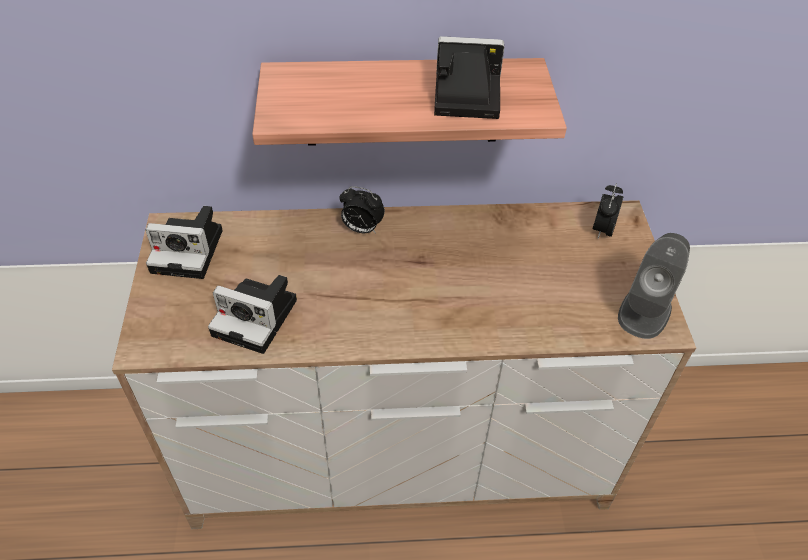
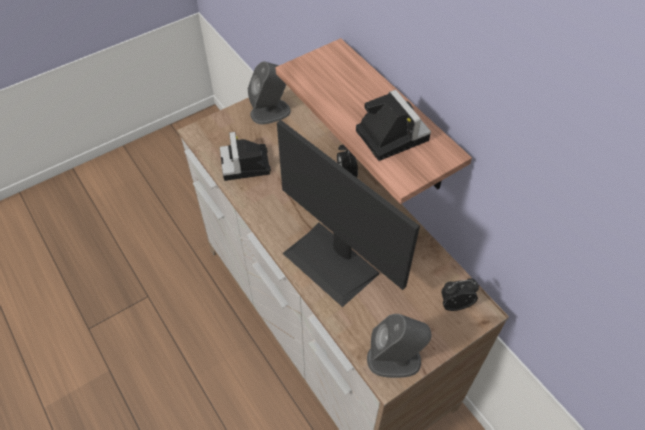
camera: 60 degrees right, 5 degrees up
camera [145,206,223,279] -> grey speaker [248,61,291,124]
none -> monitor [277,120,420,307]

